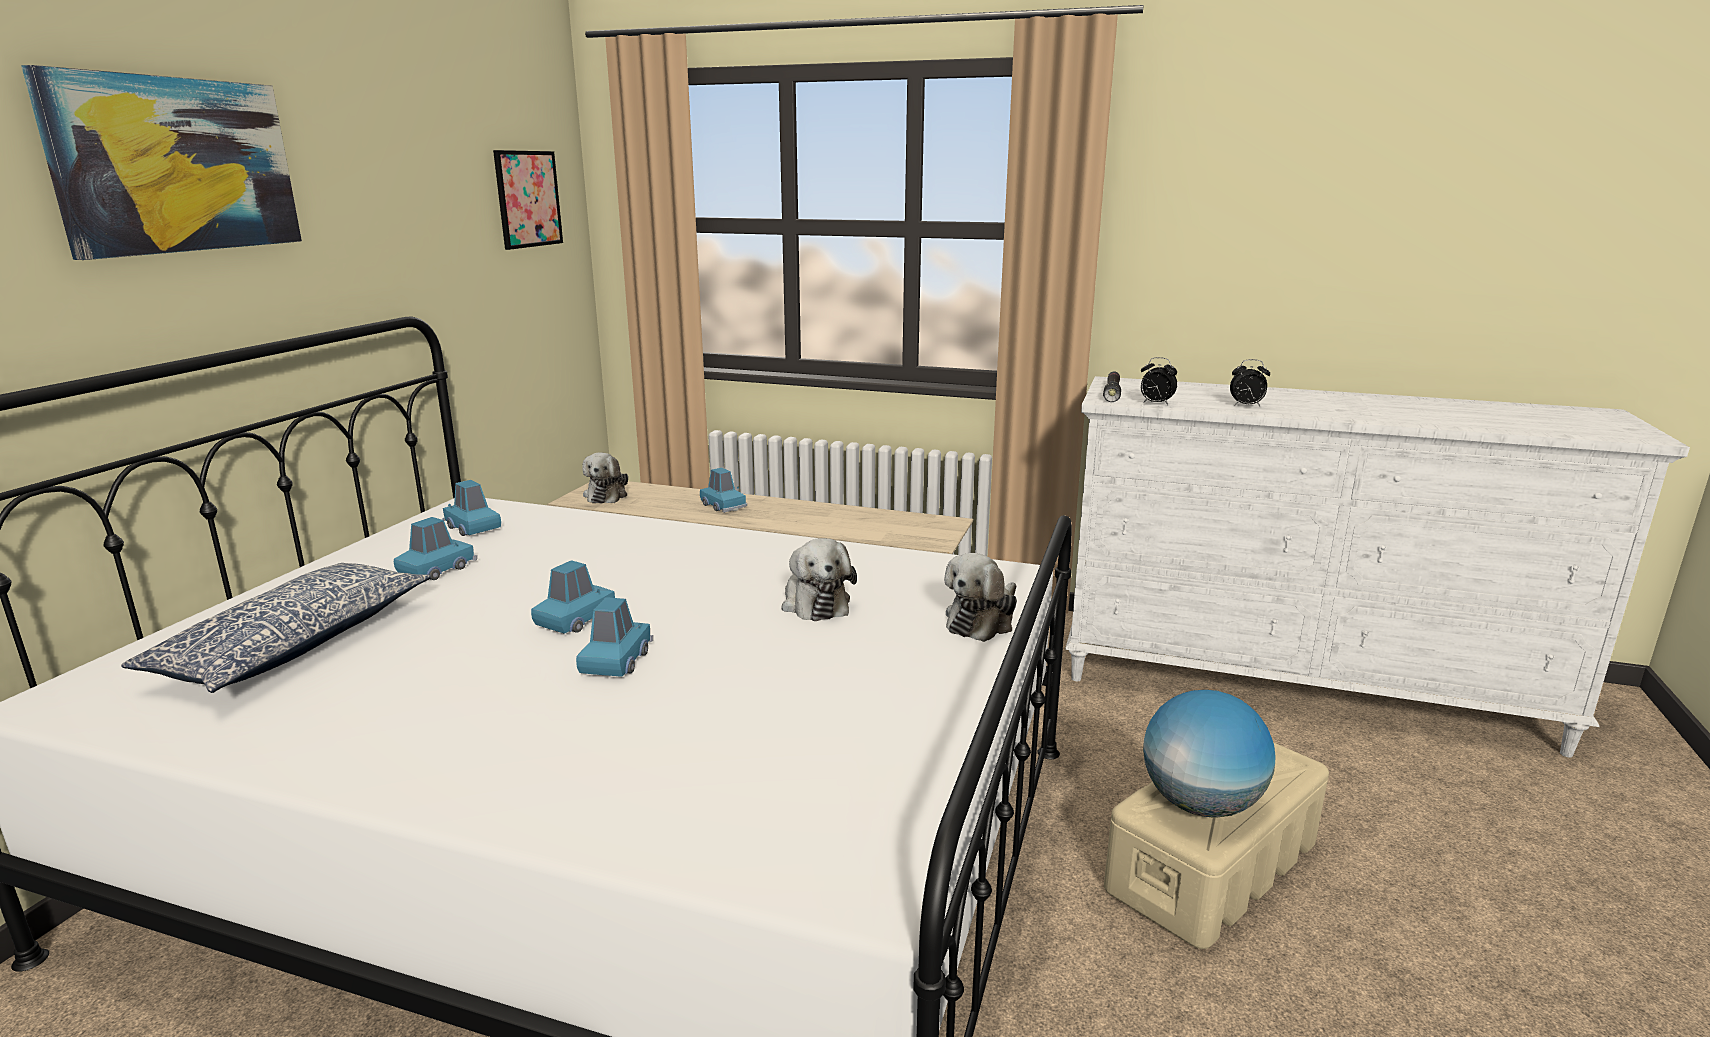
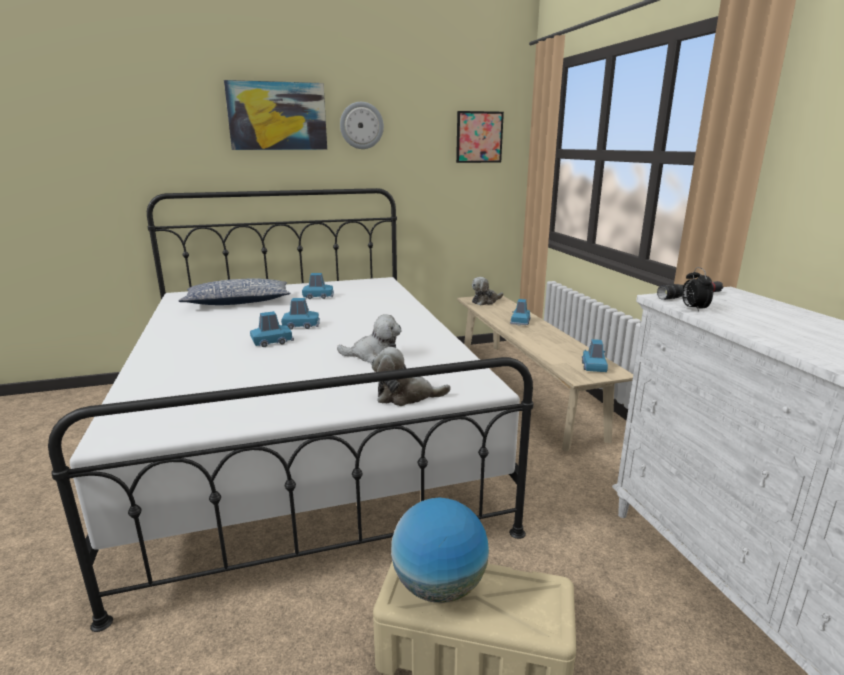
camera: 55 degrees right, 0 degrees up
blue toy car [442,480,501,536] -> blue toy car moved to [582,339,608,372]
plush toy [782,538,857,621] -> plush toy turned 120 degrees counterclockwise [337,314,401,363]
alarm clock [1230,359,1270,406] -> none
none -> wall clock [340,102,384,149]

